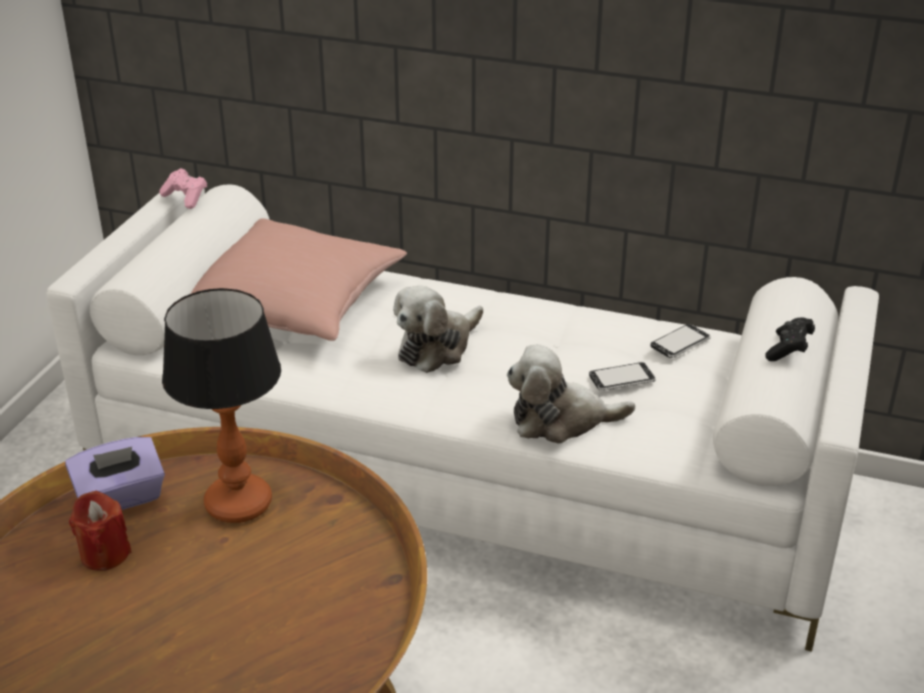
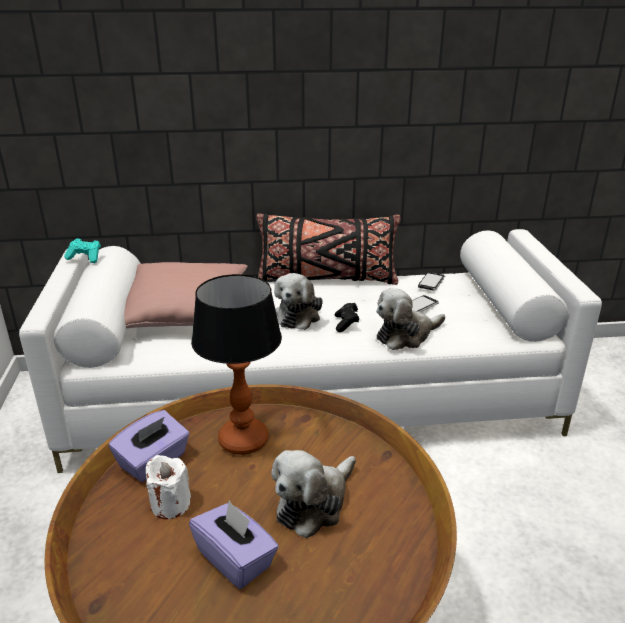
camera: 25 degrees left, 5 degrees down
red candle [69,491,131,571] -> white candle [146,455,191,519]
pink game controller [160,168,207,209] -> turquoise game controller [64,238,101,263]
black game controller [765,317,815,361] -> black game controller moved to [335,303,359,332]
none -> purple tissue box [189,500,279,589]
none -> black pillow [256,213,400,285]
none -> plush toy [271,450,356,538]

